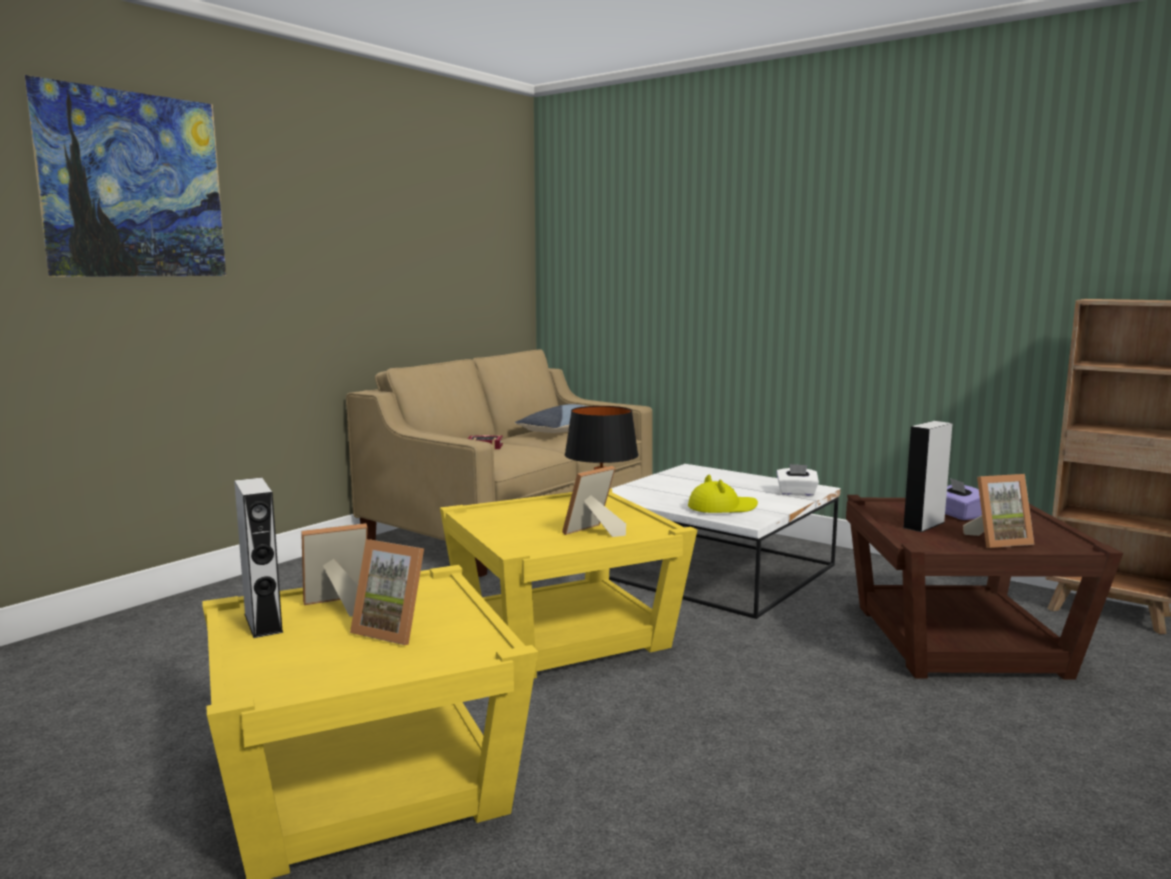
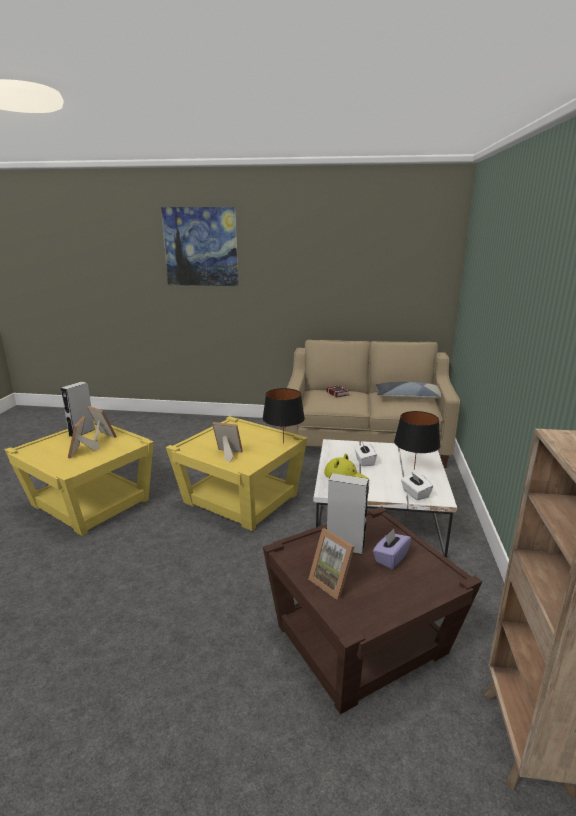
camera: 60 degrees right, 10 degrees up
none -> white tissue box [355,442,377,466]
none -> black table lamp [394,411,440,470]

